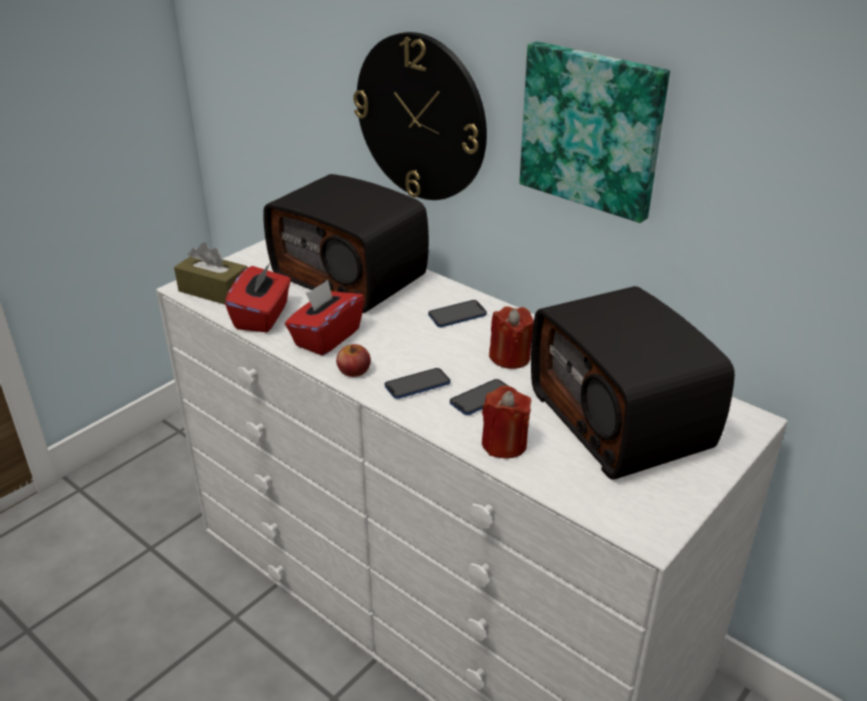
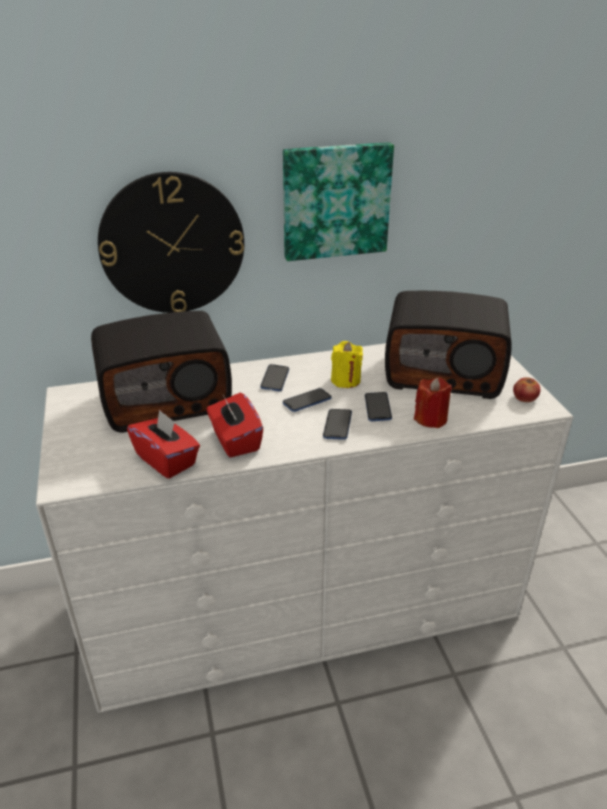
camera: 55 degrees left, 0 degrees up
brown tissue box [174,243,248,305] -> none
apple [336,344,371,377] -> apple moved to [513,377,540,402]
red candle [489,306,534,369] -> yellow candle [331,341,363,388]
none -> phone [283,388,331,412]

